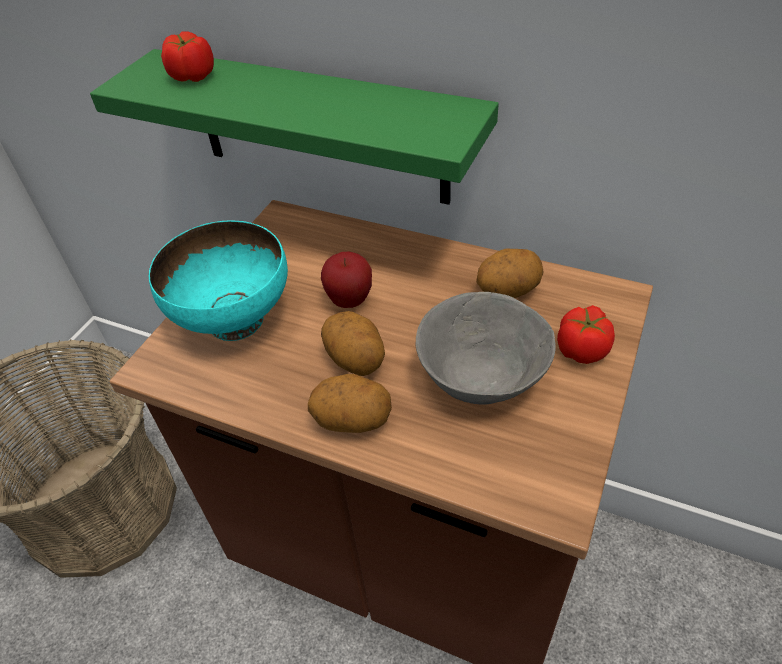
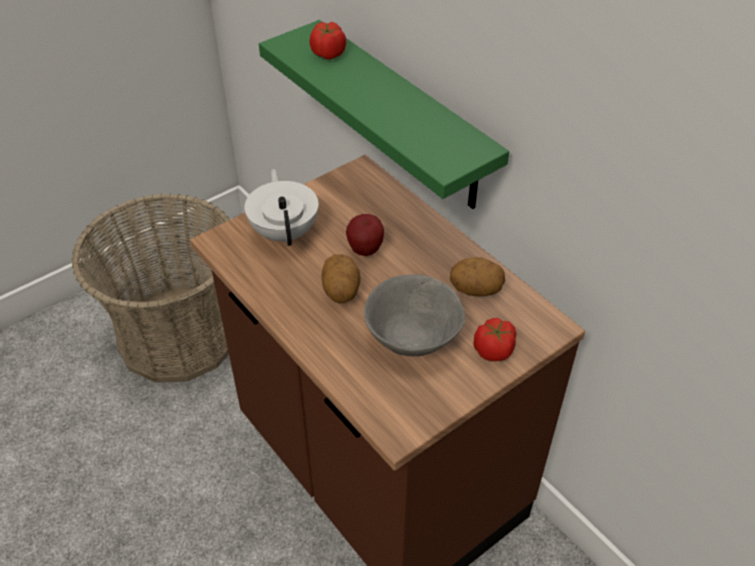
camera: 25 degrees right, 0 degrees up
turquoise bowl [149,220,288,341] -> white teapot [245,169,319,246]
potato [308,374,392,433] -> none

